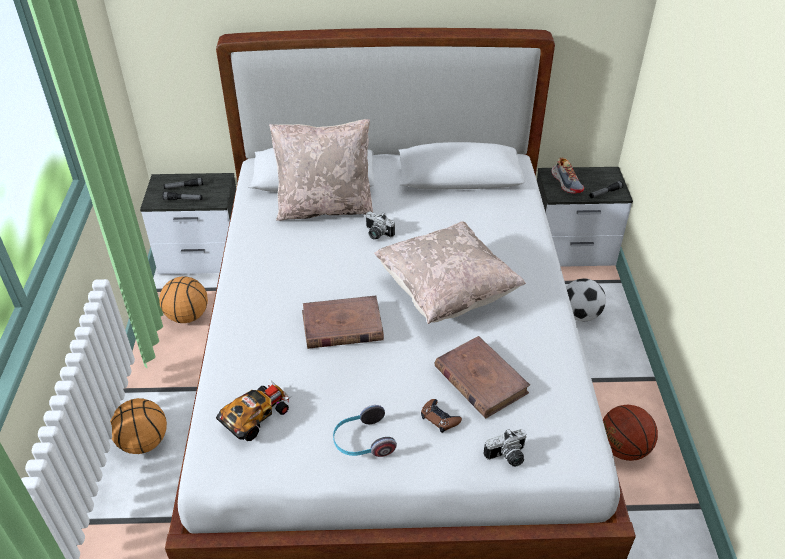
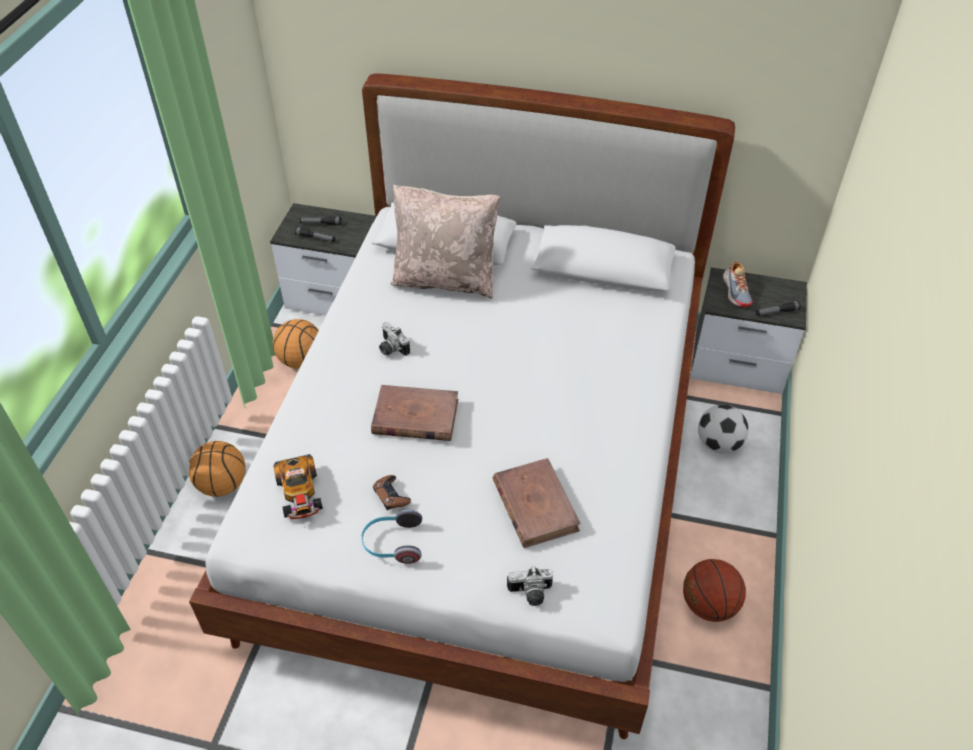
camera: 15 degrees right, 5 degrees up
toy car [216,381,290,441] -> toy car turned 105 degrees clockwise [273,454,323,519]
camera [365,211,395,240] -> camera moved to [379,322,410,356]
beige pillow [374,221,526,324] -> none
brown game controller [421,399,462,433] -> brown game controller moved to [373,475,411,510]

